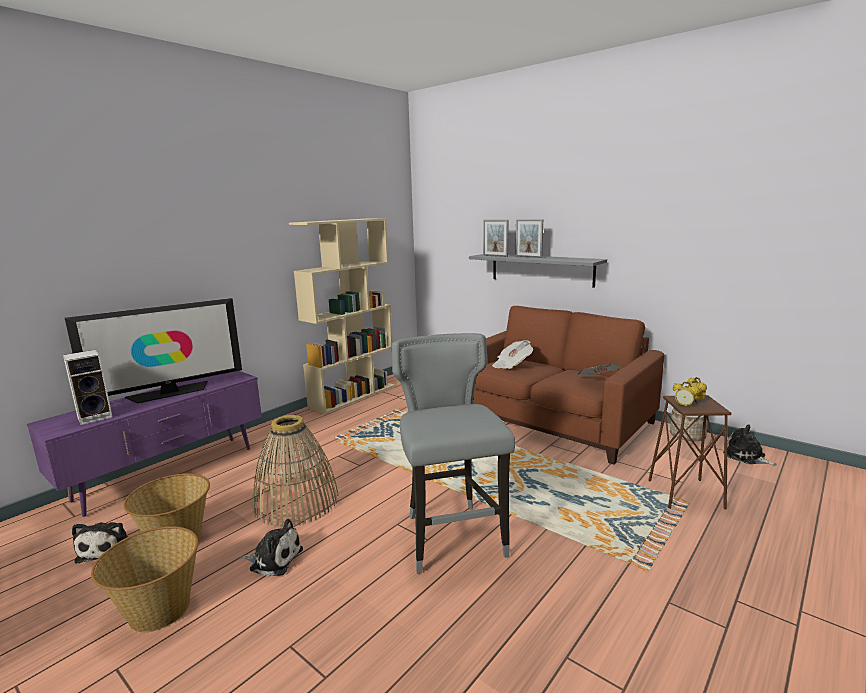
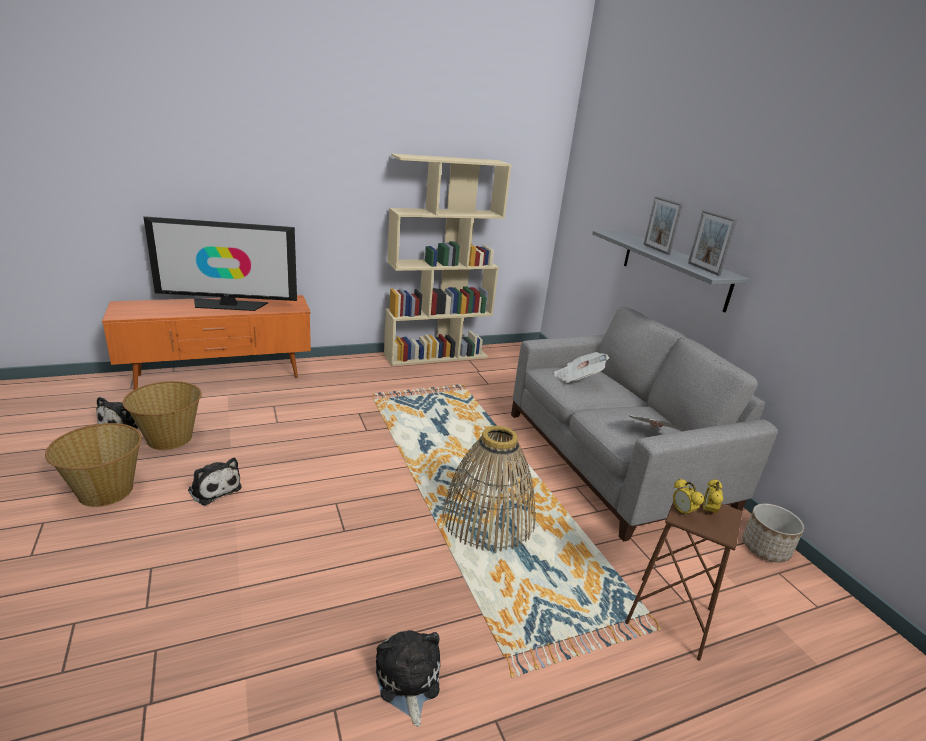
camera: 25 degrees right, 10 degrees up
purple tv stand [27,371,262,517] -> orange tv stand [102,295,311,390]
speaker [63,350,113,425] -> none
basket [253,415,338,527] -> basket moved to [442,426,535,552]
grey stool [392,333,515,574] -> none
brown sofa [473,306,664,464] -> grey sofa [511,307,778,542]
picture frame [483,220,508,257] -> picture frame moved to [688,210,738,276]
plush toy [723,425,777,465] -> plush toy moved to [376,630,440,727]

